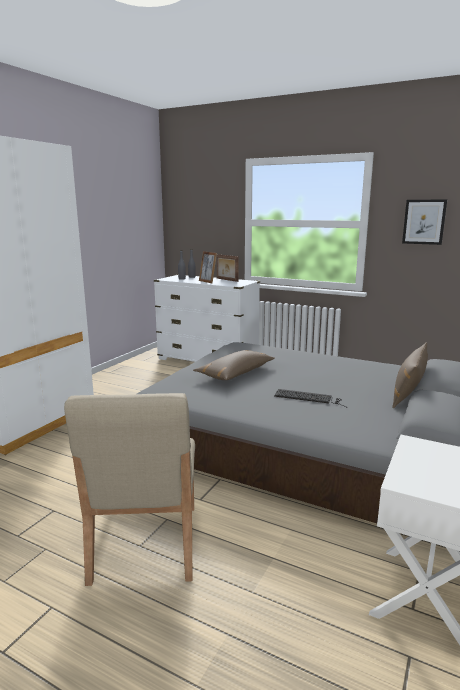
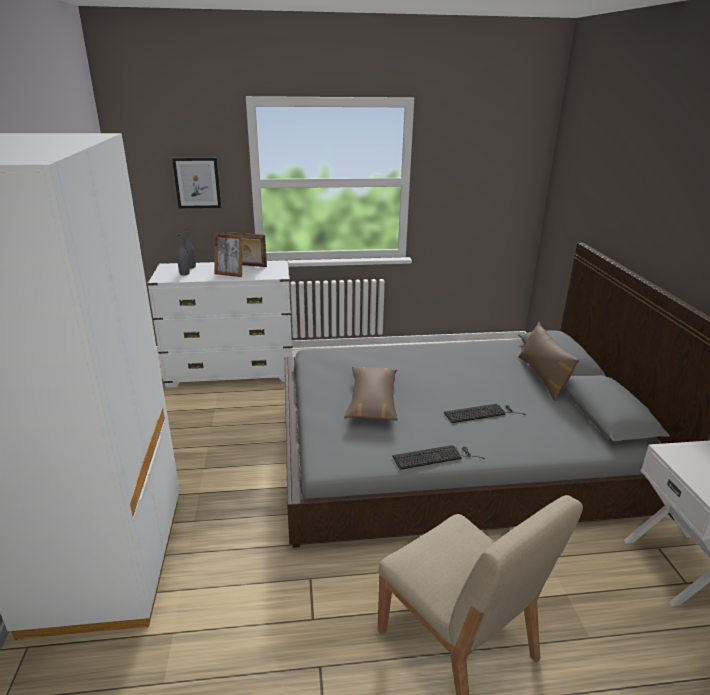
camera: 35 degrees left, 10 degrees up
picture [402,200,447,245] -> picture moved to [172,158,221,208]
none -> keyboard [393,445,485,470]

